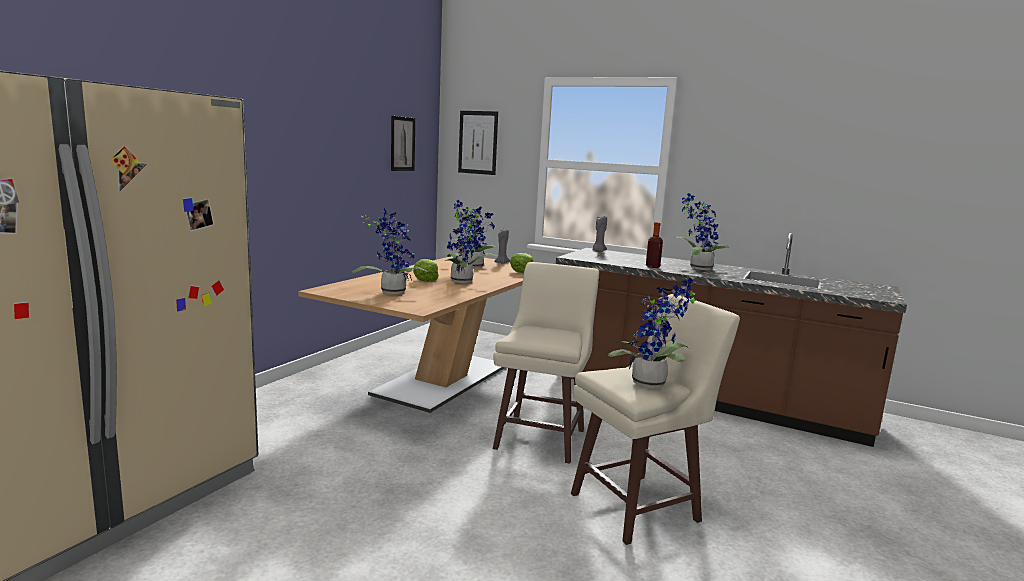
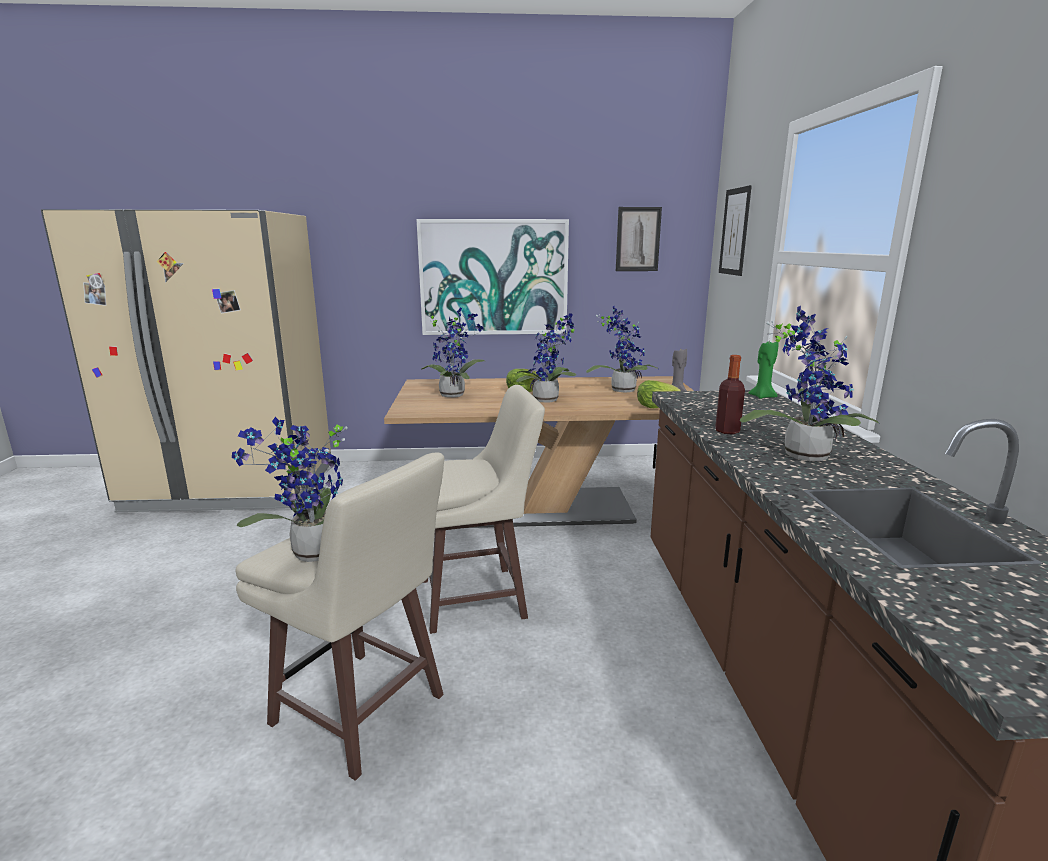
camera: 60 degrees right, 5 degrees up
grey candle [592,216,607,252] -> green candle [748,339,779,399]
none -> picture [416,219,569,335]

